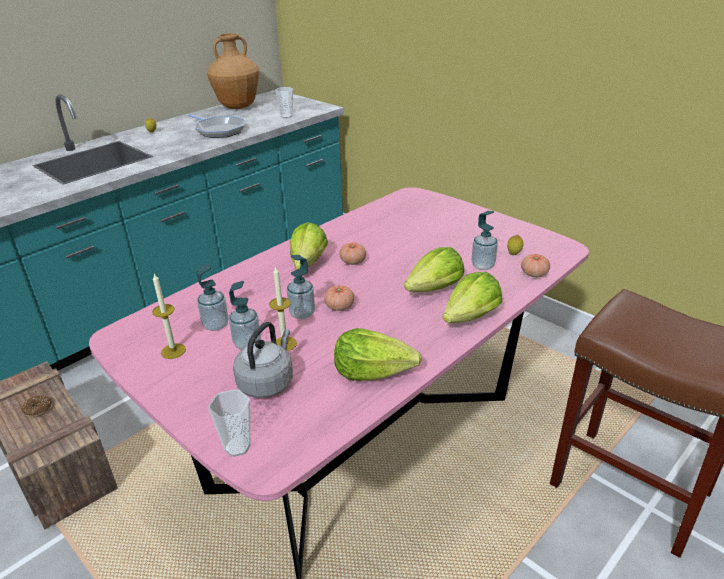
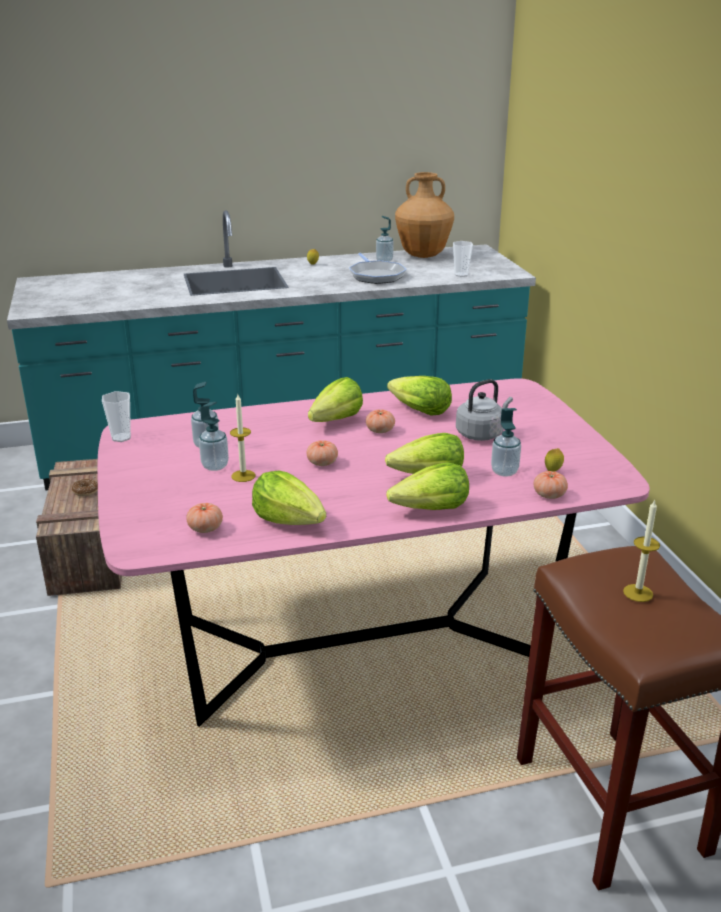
camera: 30 degrees right, 5 degrees down
candle [152,274,186,359] -> candle moved to [623,499,660,602]
cup [208,389,251,457] -> cup moved to [102,391,131,442]
grey kettle [233,322,293,398] -> grey kettle moved to [456,379,513,441]
soap dispenser [287,255,315,319] -> soap dispenser moved to [376,216,394,262]
none -> tomato [186,503,223,533]
none -> lettuce [387,376,452,415]

